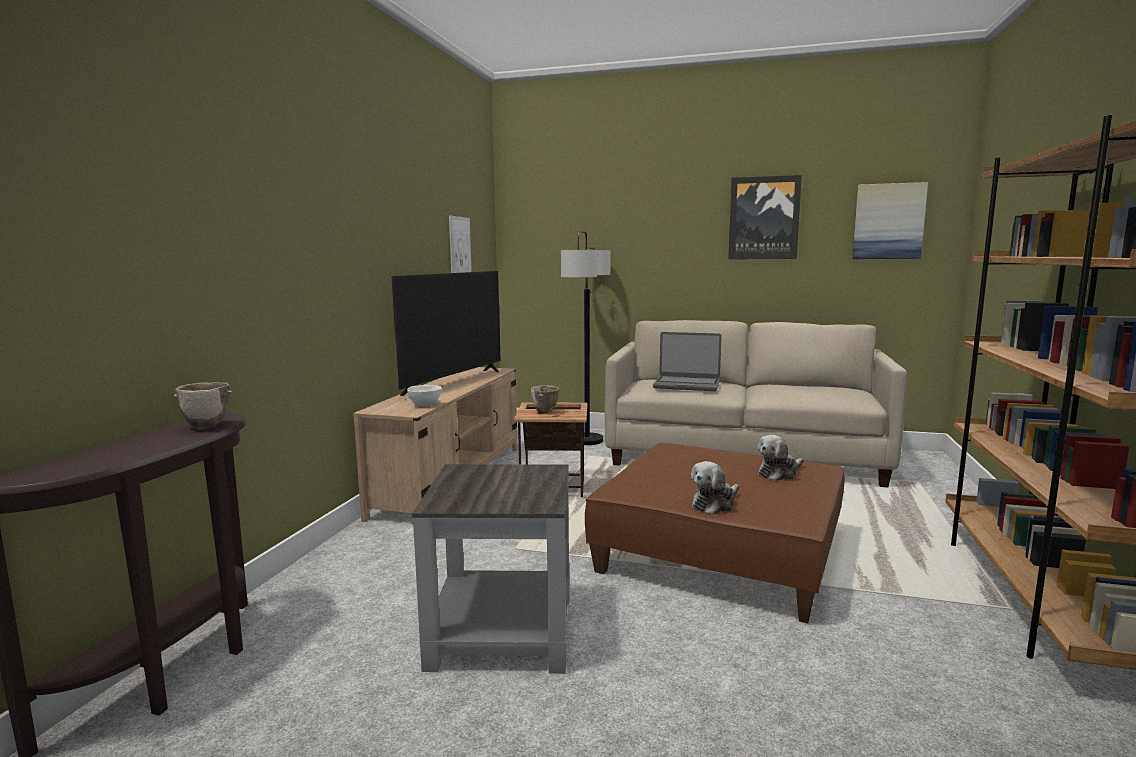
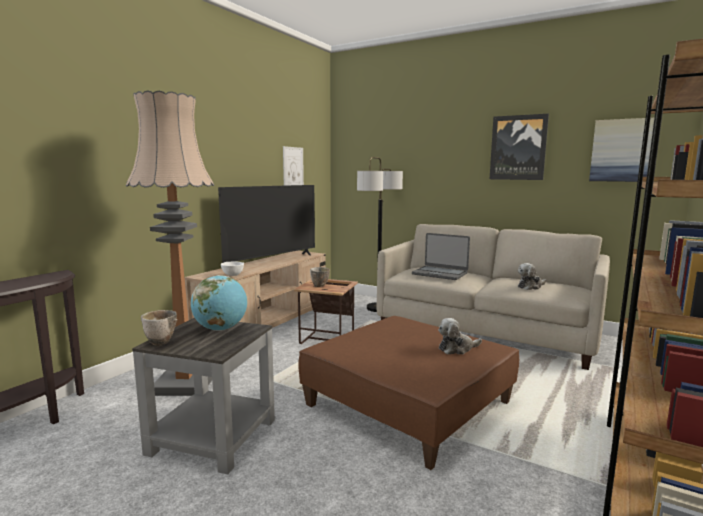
camera: 15 degrees right, 0 degrees up
bowl [174,382,232,430] -> bowl moved to [141,310,178,346]
plush toy [691,461,739,515] -> plush toy moved to [518,263,546,290]
none -> floor lamp [126,90,214,396]
none -> globe [191,275,247,331]

